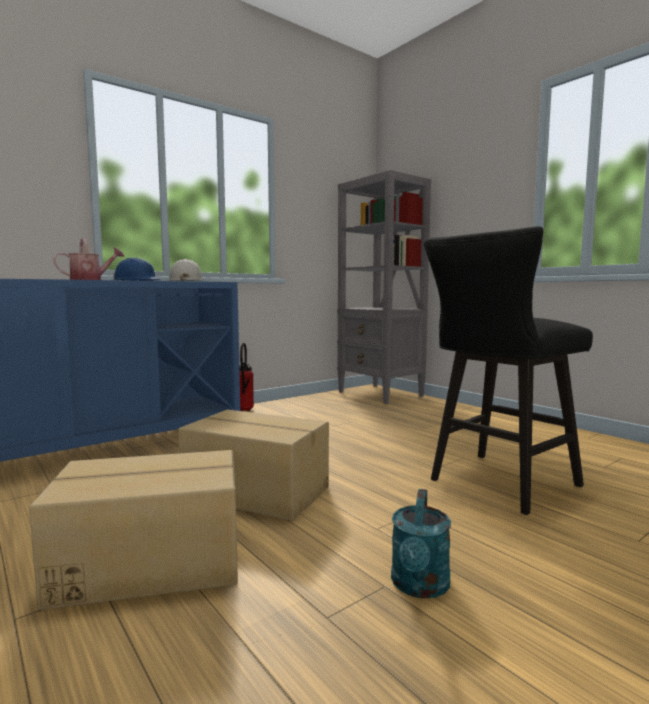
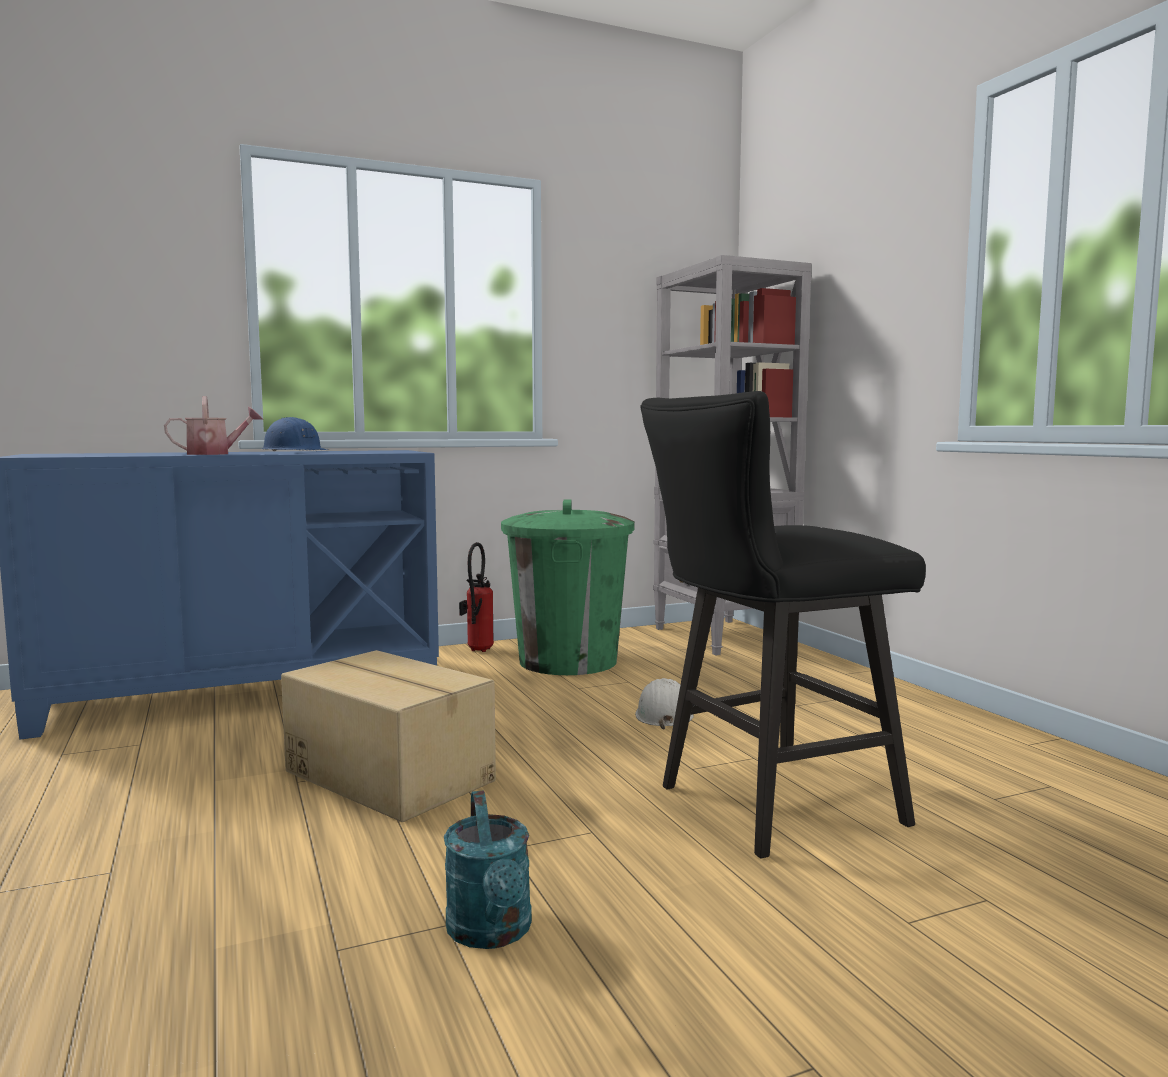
camera: 15 degrees right, 0 degrees up
cardboard box [29,450,238,610] -> none
white hard hat [168,259,203,281] -> white hard hat moved to [635,678,694,729]
turquoise watering can [391,489,451,598] -> turquoise watering can turned 45 degrees counterclockwise [444,790,532,949]
none -> green trash can [501,500,635,675]

